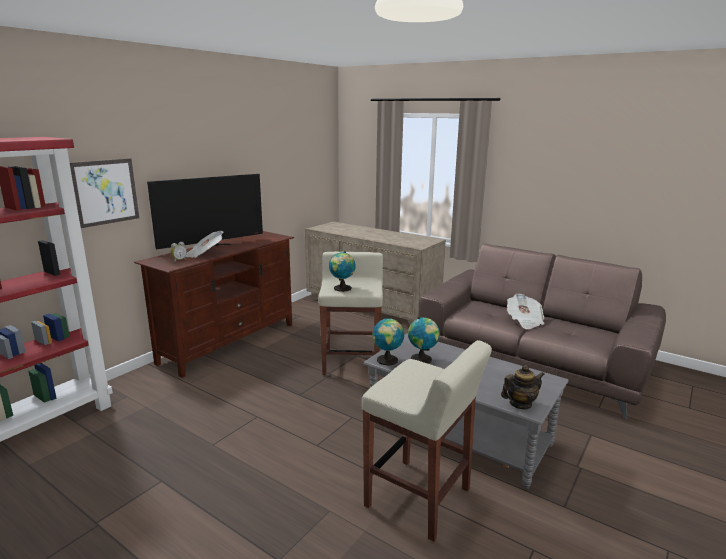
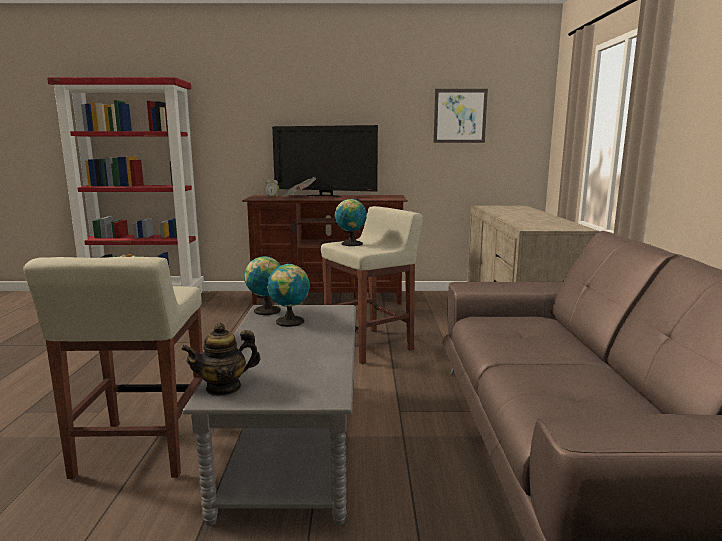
camera: 55 degrees right, 5 degrees down
picture [70,158,139,228] -> picture moved to [433,89,488,143]
teapot [501,365,545,409] -> teapot turned 120 degrees clockwise [181,323,260,396]
newspaper [507,294,544,329] -> none

